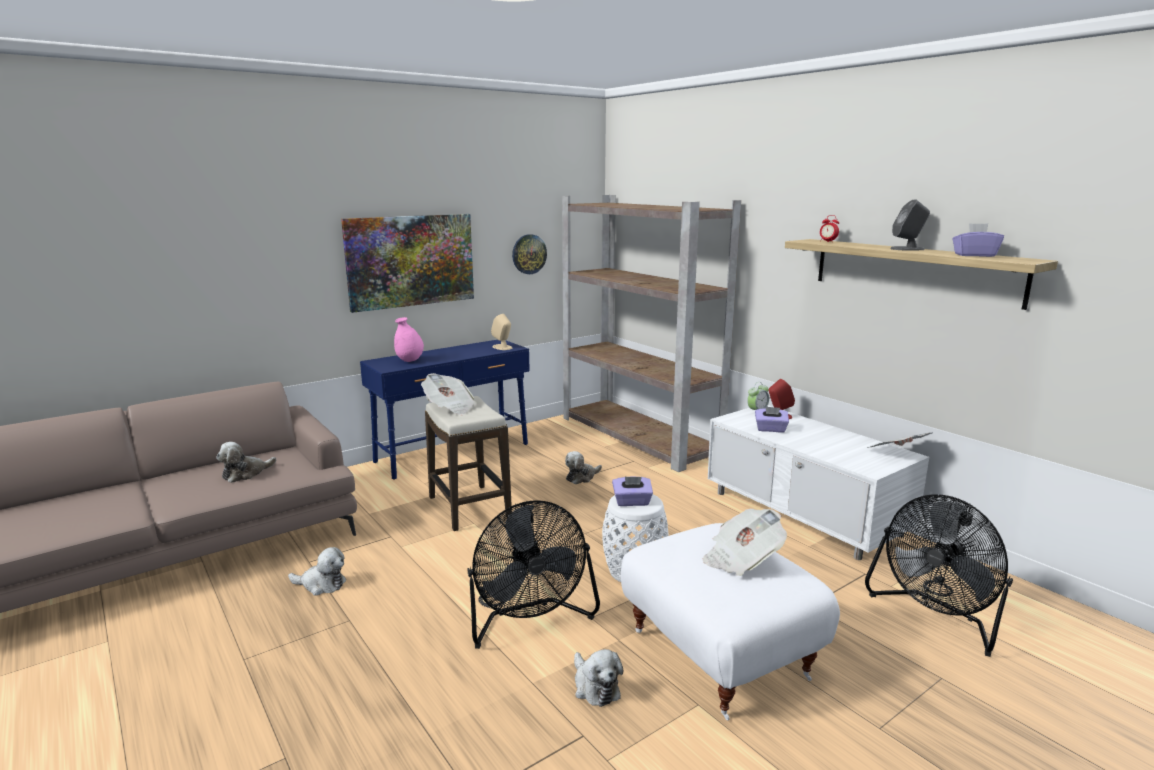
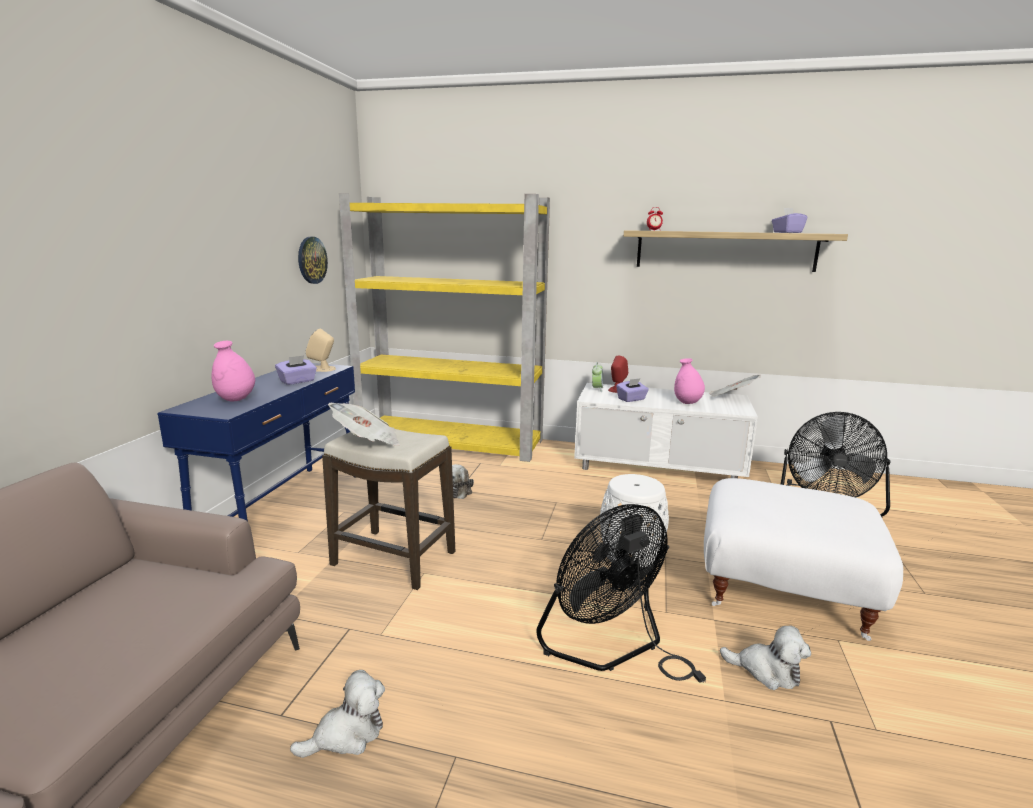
camera: 40 degrees left, 0 degrees up
plush toy [216,442,276,483] -> none
picture [341,214,474,313] -> none
black fan [468,500,600,649] -> black fan turned 150 degrees counterclockwise [537,504,706,683]
brown bookcase [562,195,741,472] -> yellow bookcase [339,193,550,462]
purple tissue box [612,476,653,506] -> purple tissue box moved to [275,355,317,385]
newspaper [703,508,787,576] -> none
grey speaker [890,199,930,250] -> none
none -> pink vase [674,358,705,404]

